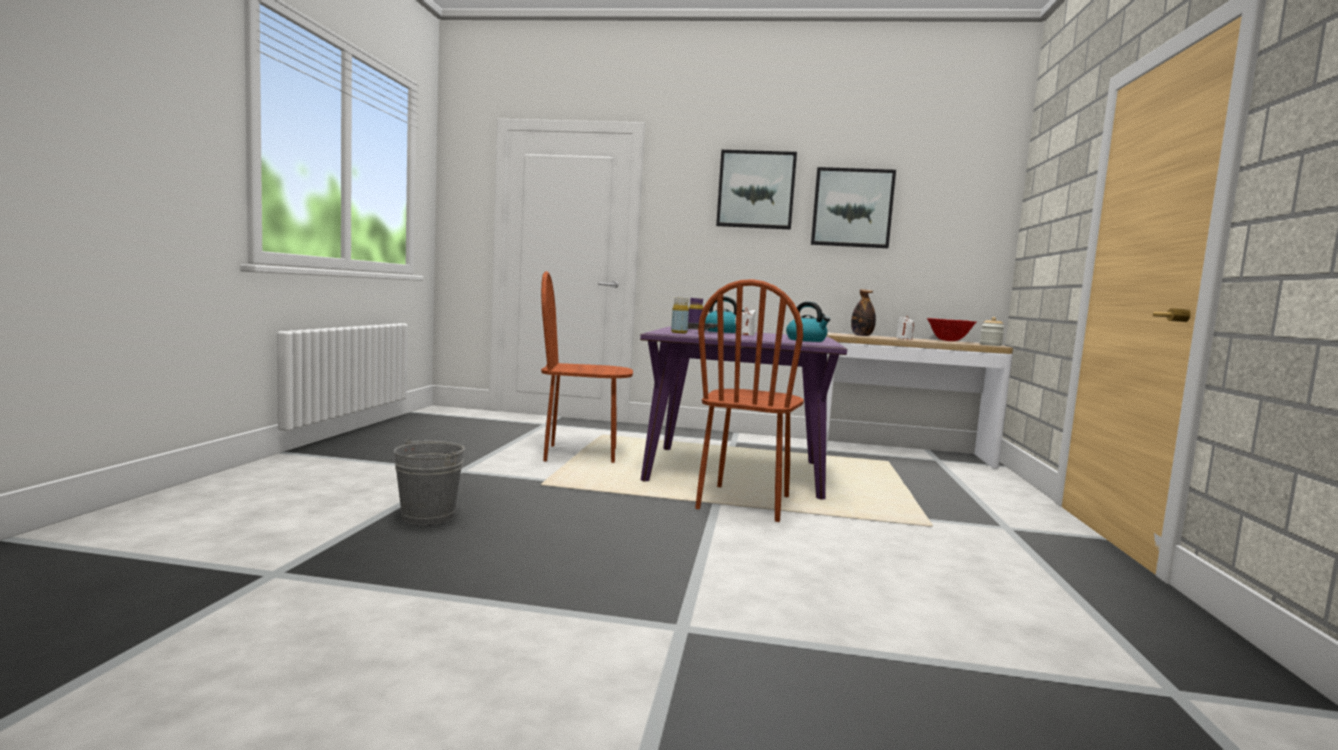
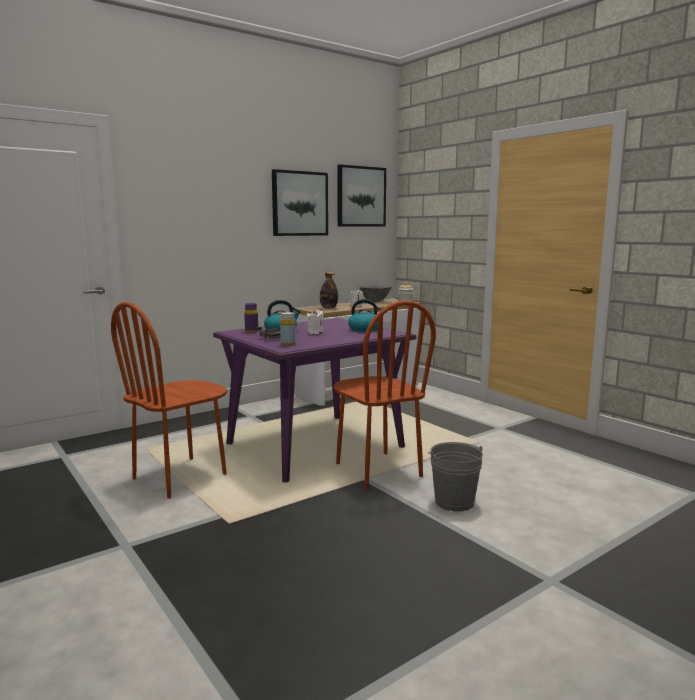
camera: 45 degrees left, 5 degrees up
grey bucket [394,439,465,525] -> grey bucket moved to [428,442,483,512]
picture [716,150,797,230] -> picture moved to [337,164,386,227]
red bowl [927,318,976,341] -> grey bowl [359,285,392,302]

